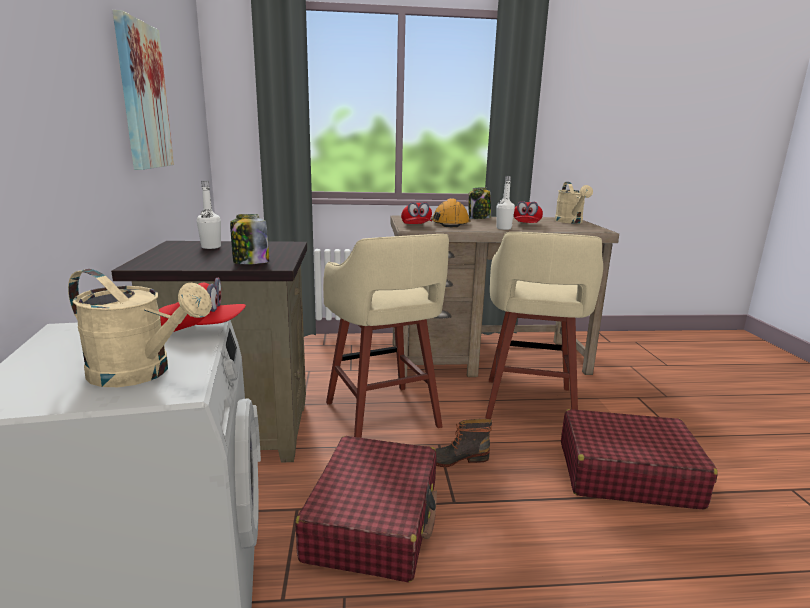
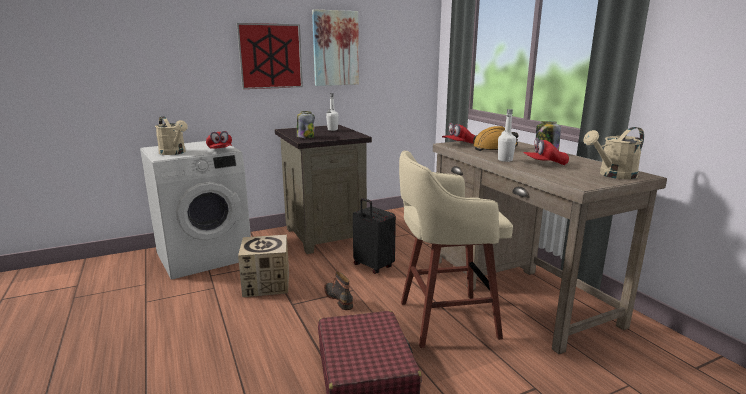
camera: 70 degrees right, 0 degrees up
beige watering can [68,269,212,387] -> beige watering can turned 45 degrees counterclockwise [155,116,188,155]
red suitcase [295,436,437,583] -> cardboard box [238,235,289,297]
beige stool [323,234,449,438] -> black suitcase [353,198,396,274]
none -> picture [236,23,303,89]

